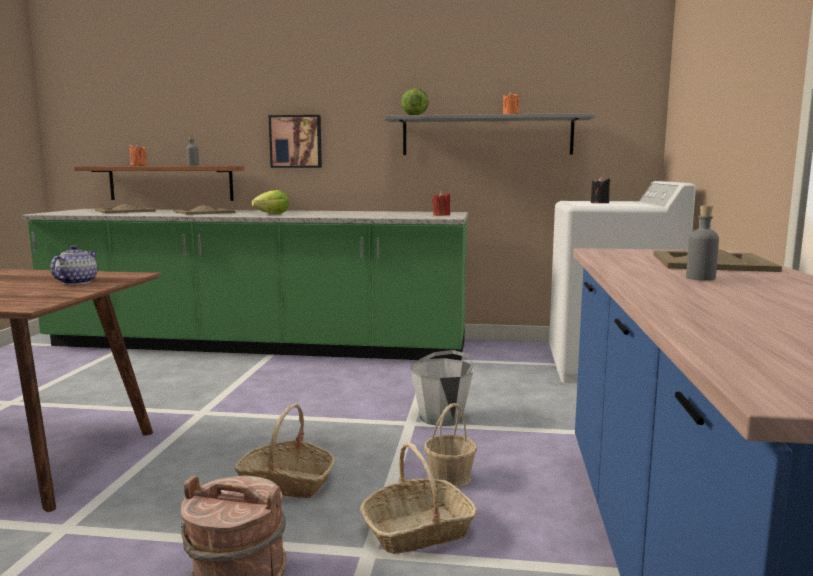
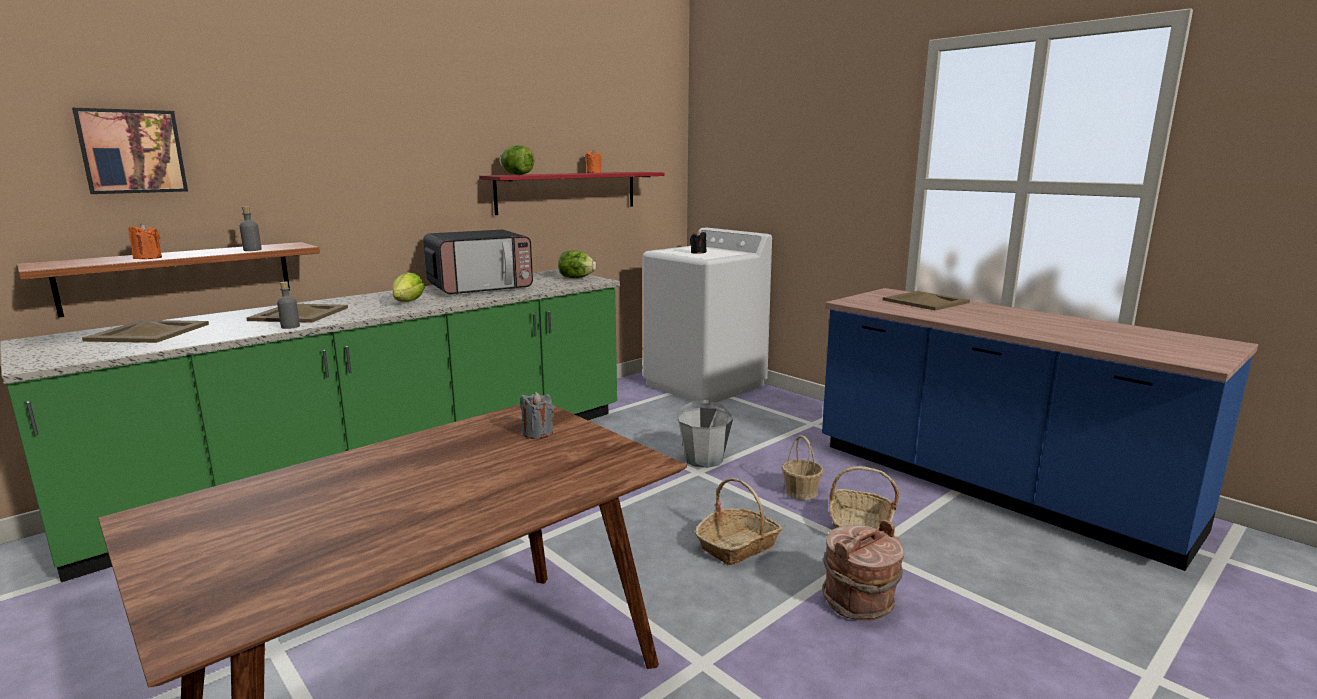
camera: 50 degrees left, 5 degrees up
teapot [50,245,97,285] -> grey candle [521,392,554,439]
picture [269,115,322,168] -> picture moved to [72,108,188,194]
grey shelf [384,113,595,155] -> red shelf [479,172,665,215]
red candle [432,191,450,216] -> lettuce [558,250,596,278]
grey bottle [686,206,719,281] -> grey bottle moved to [277,282,300,329]
none -> microwave [423,230,533,294]

